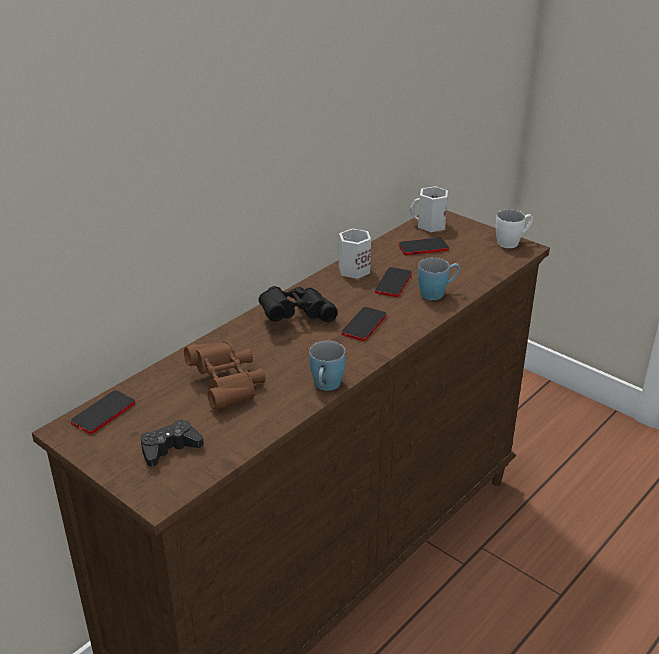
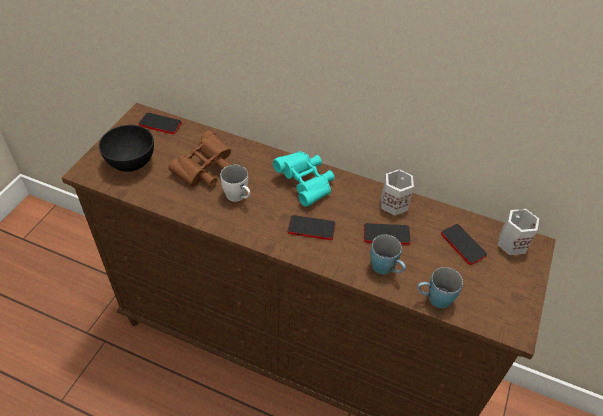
camera: 70 degrees right, 15 degrees up
black game controller [141,419,204,467] -> black bowl [99,125,154,172]
black binoculars [259,286,338,322] -> turquoise binoculars [273,151,335,207]
blue mug [309,341,346,391] -> blue mug moved to [417,267,463,308]
white mug [496,209,533,248] -> white mug moved to [220,165,251,202]

